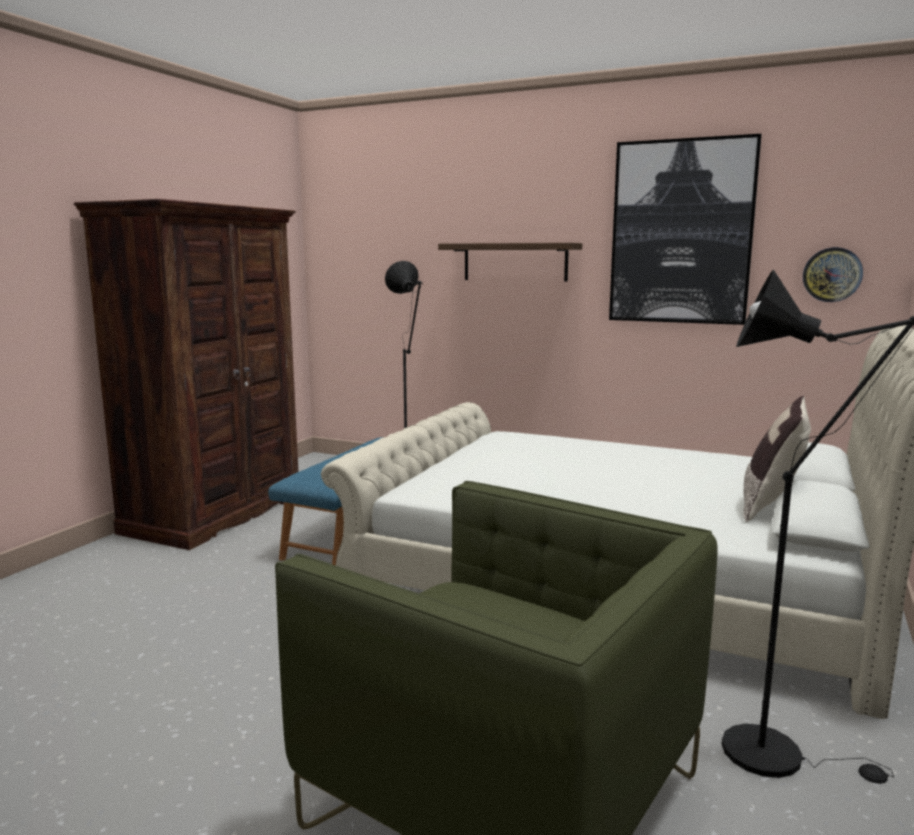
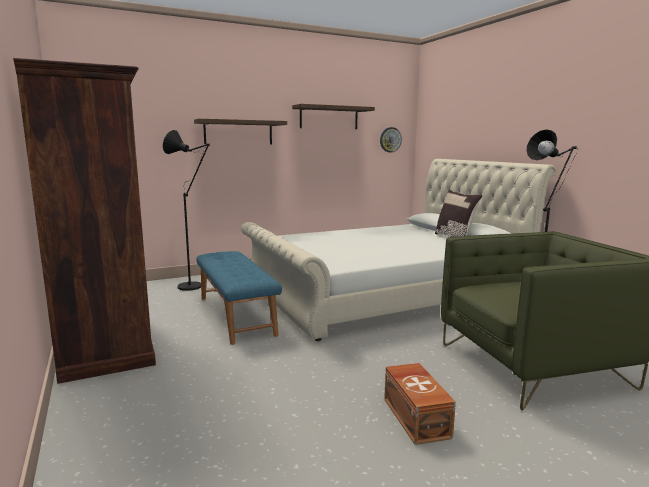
camera: 50 degrees left, 0 degrees up
picture [609,134,762,325] -> shelf [292,104,375,129]
none -> brown storage box [384,363,456,445]

